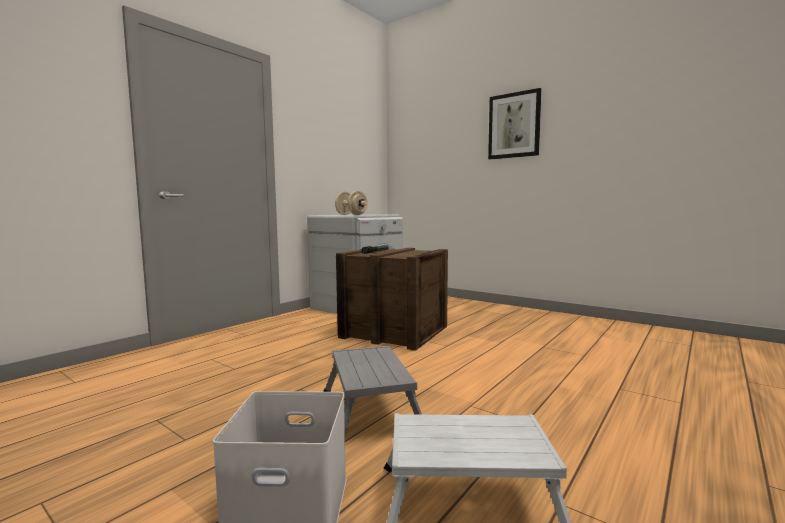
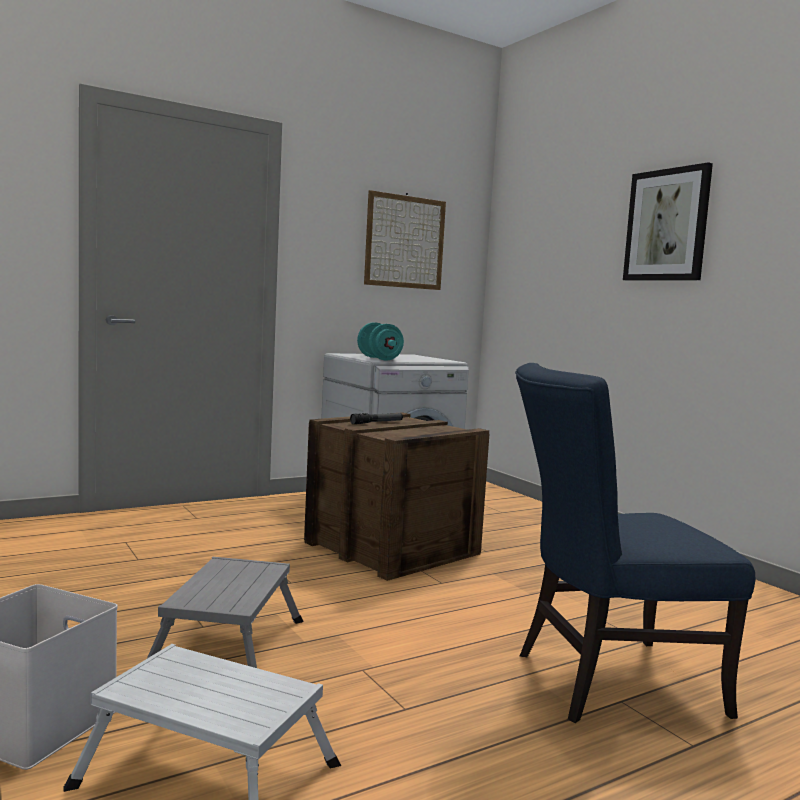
camera: 20 degrees right, 0 degrees up
beige dumbbell [335,191,368,215] -> turquoise dumbbell [357,322,404,360]
none -> picture [364,190,446,290]
none -> blue chair [515,363,755,723]

